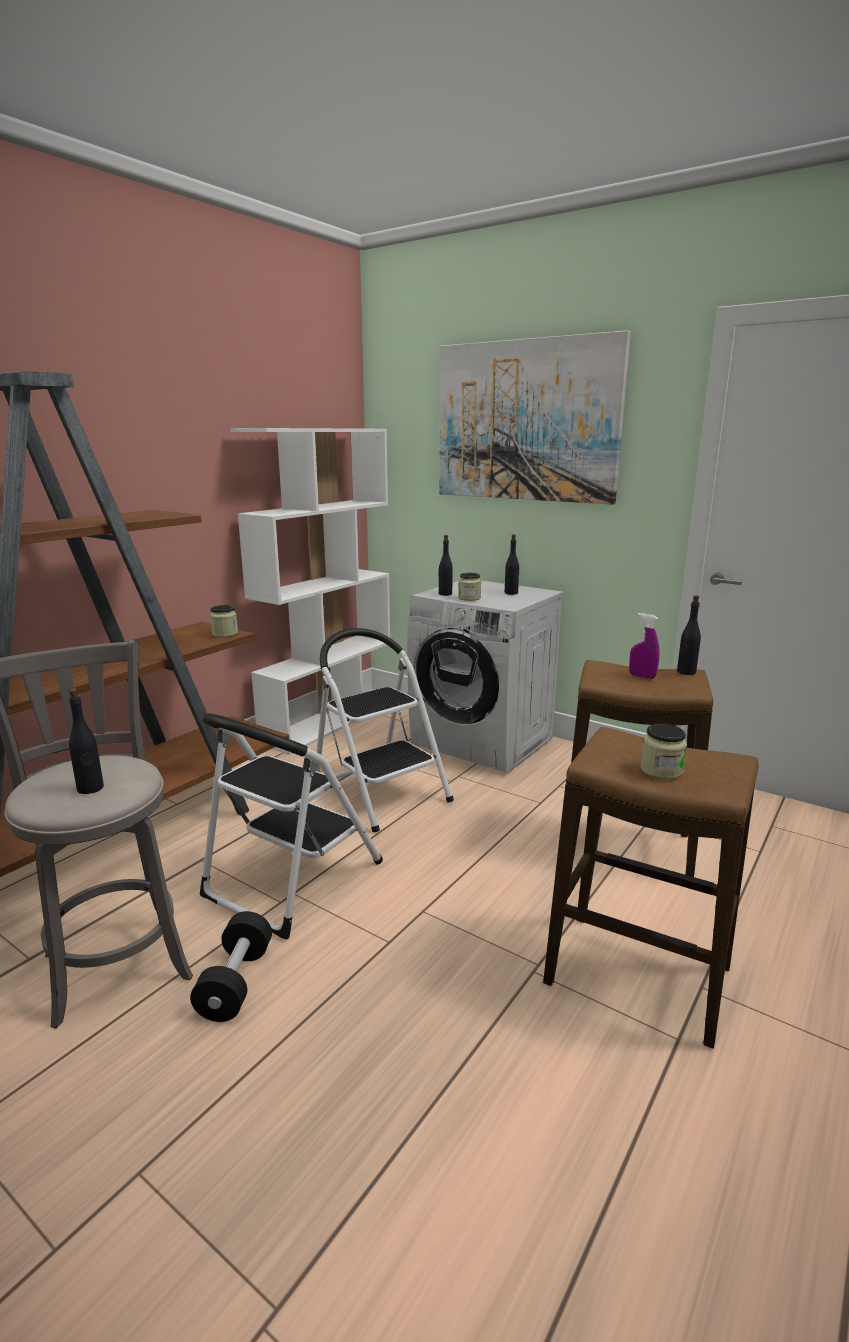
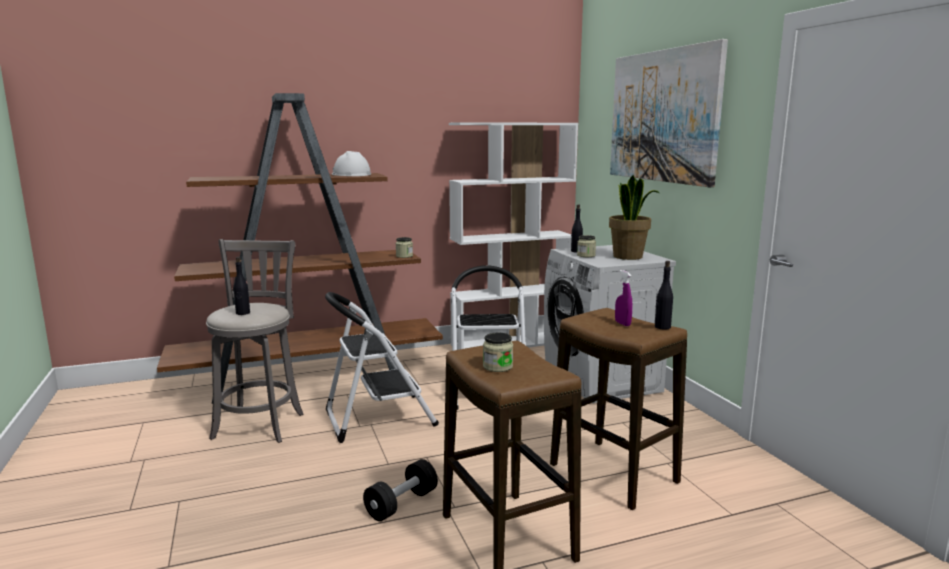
camera: 35 degrees right, 5 degrees down
black dumbbell [190,911,272,1022] -> black dumbbell moved to [363,459,438,521]
black bottle [505,534,519,595] -> potted plant [609,175,659,260]
none -> white hard hat [331,151,371,176]

